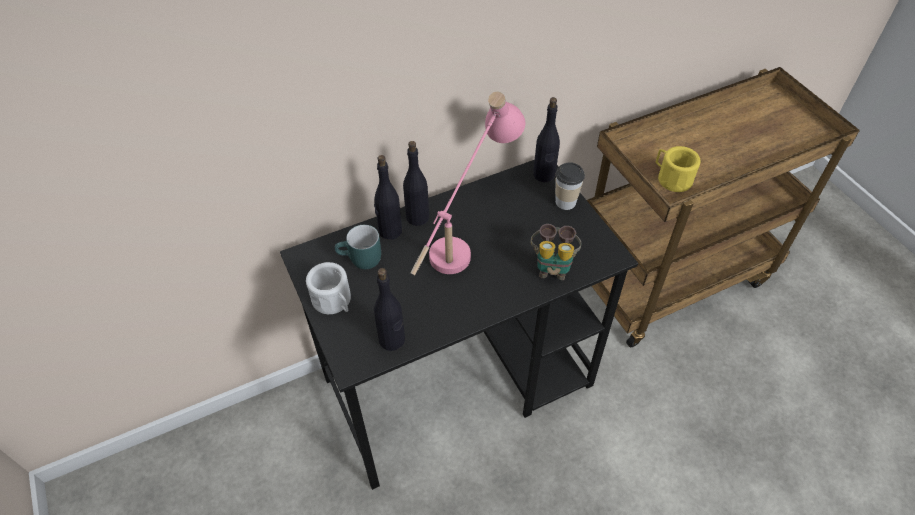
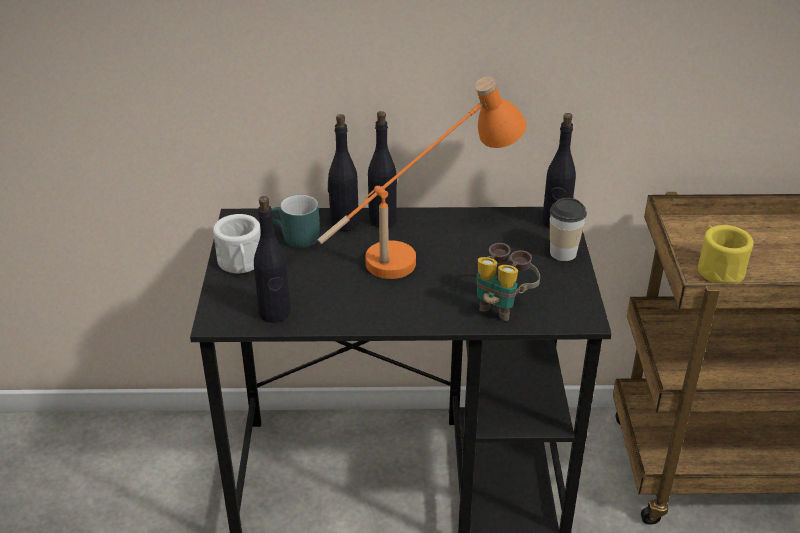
camera: 25 degrees right, 15 degrees down
pink table lamp [410,92,525,276] -> orange table lamp [317,77,526,279]

